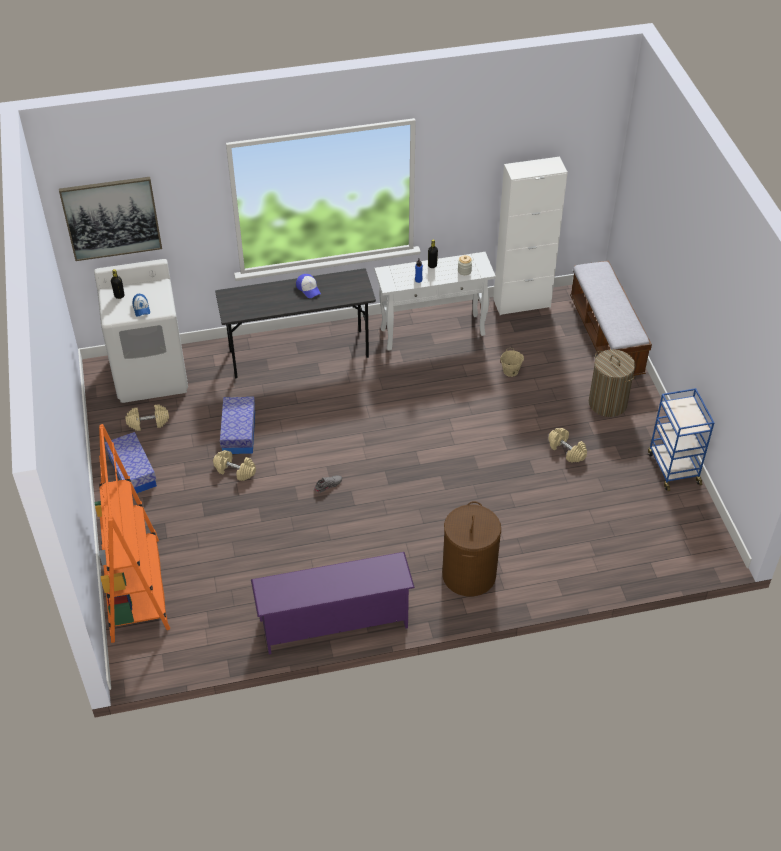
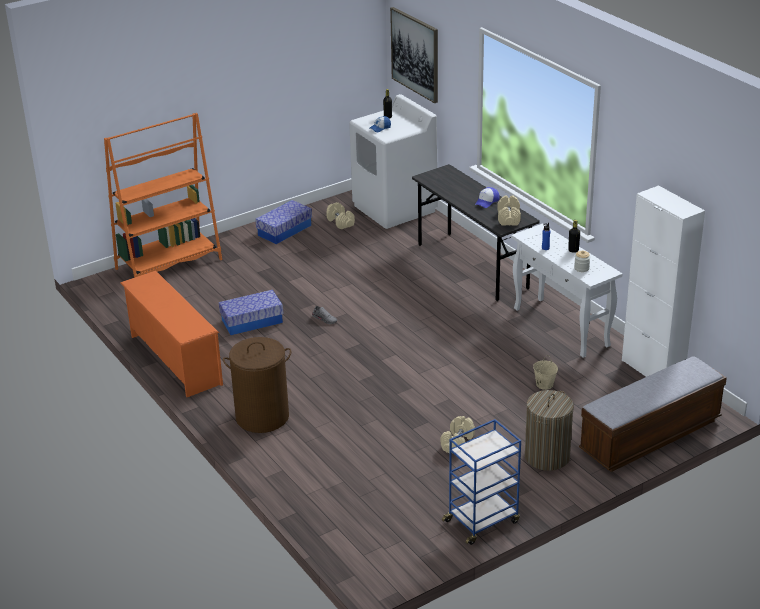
camera: 70 degrees right, 15 degrees down
beige dumbbell [213,450,256,481] -> beige dumbbell moved to [497,195,521,225]
storage box [220,397,255,454] -> storage box moved to [219,290,283,335]
purple shoe rack [251,552,415,654] -> orange shoe rack [120,271,223,397]

